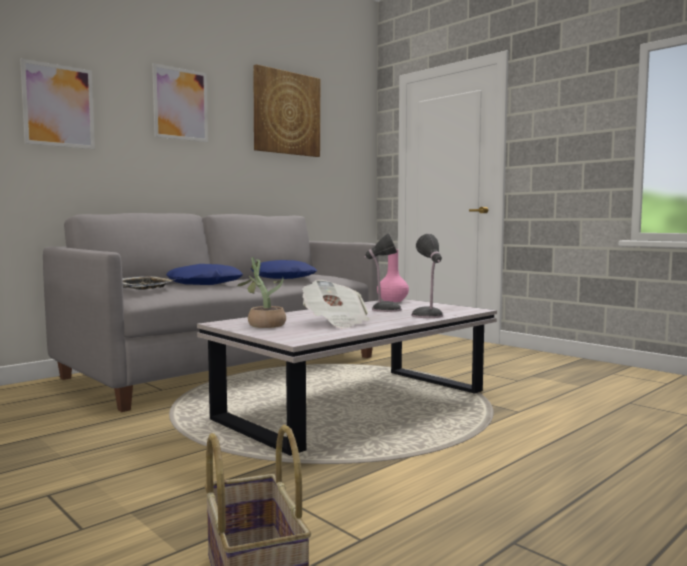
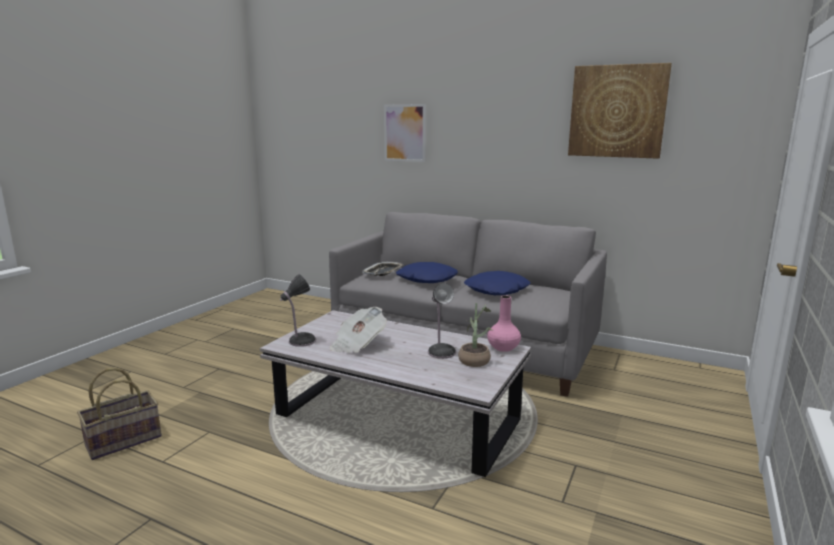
camera: 70 degrees right, 10 degrees up
picture [152,63,208,142] -> none
potted plant [238,257,286,328] -> potted plant moved to [458,303,493,367]
table lamp [411,234,443,318] -> table lamp moved to [280,274,316,347]

